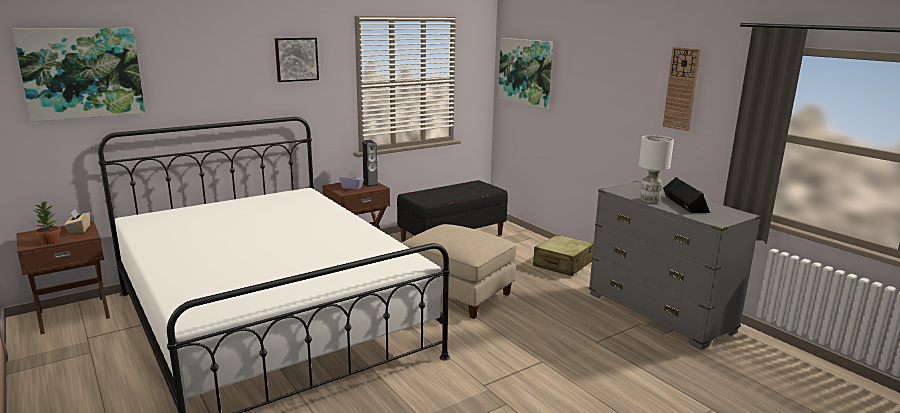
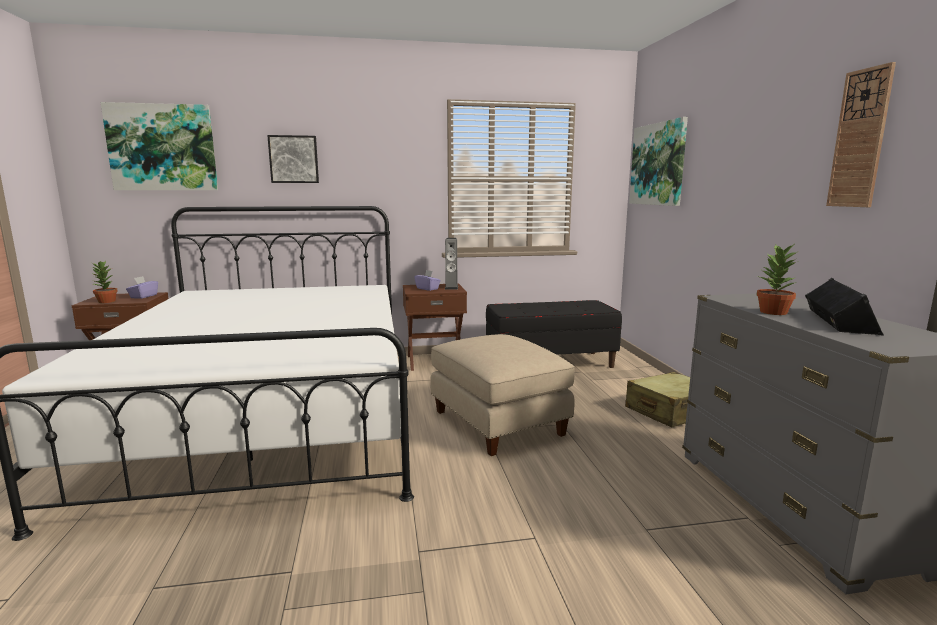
camera: 25 degrees right, 5 degrees down
beige tissue box [65,209,90,234] -> purple tissue box [126,276,158,299]
picture [275,38,319,82] -> picture moved to [267,135,319,183]
white table lamp [639,135,674,203] -> potted plant [757,245,797,315]

